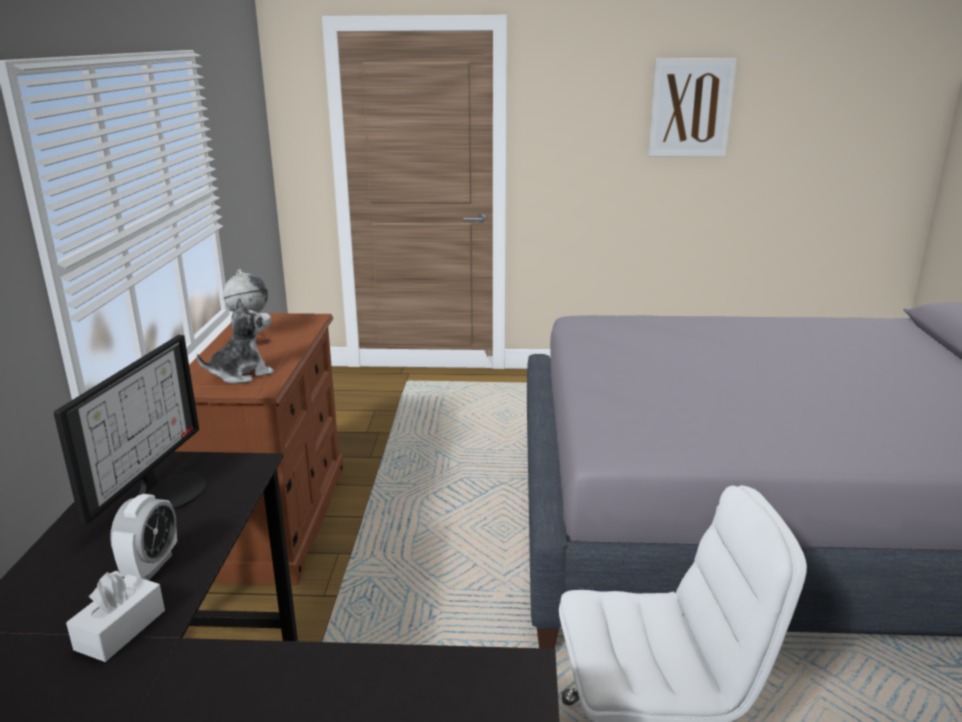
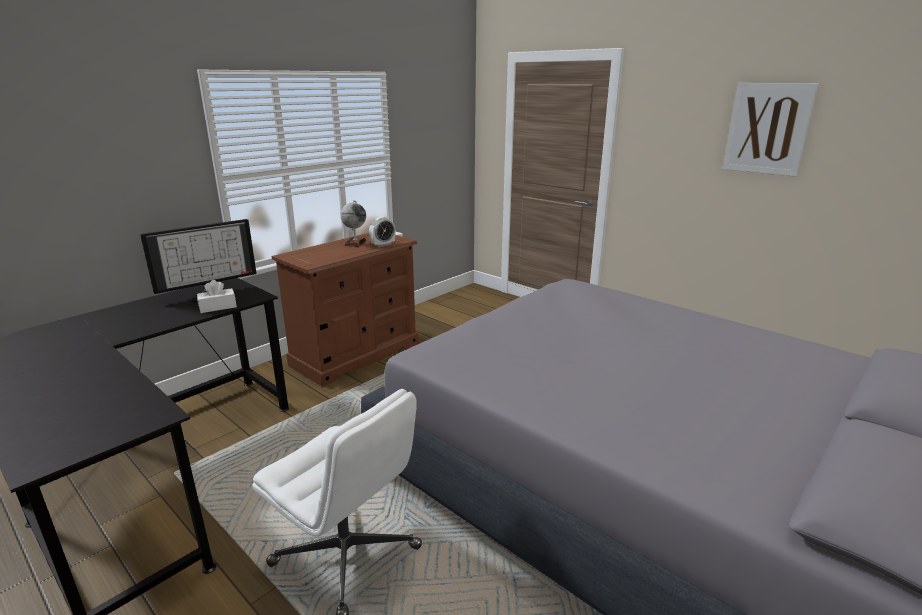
camera: 40 degrees right, 0 degrees up
white tissue box [66,571,165,662] -> white tissue box moved to [197,280,237,313]
alarm clock [110,494,177,580] -> alarm clock moved to [369,217,395,247]
plush toy [197,297,274,384] -> none

